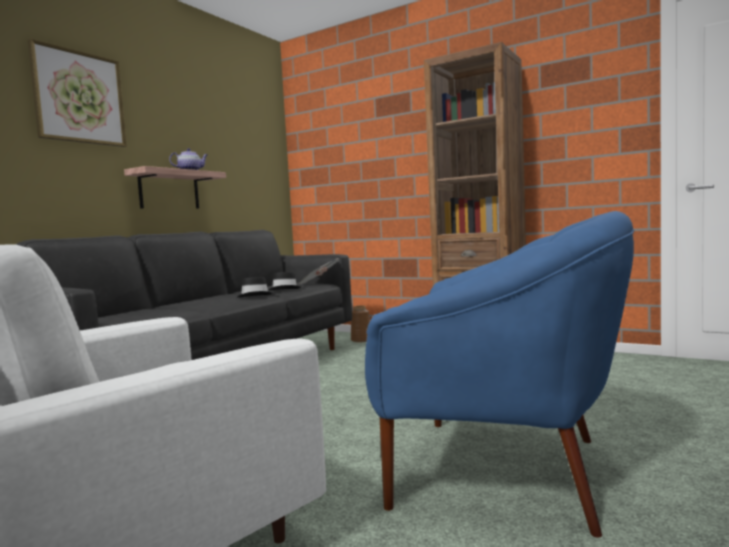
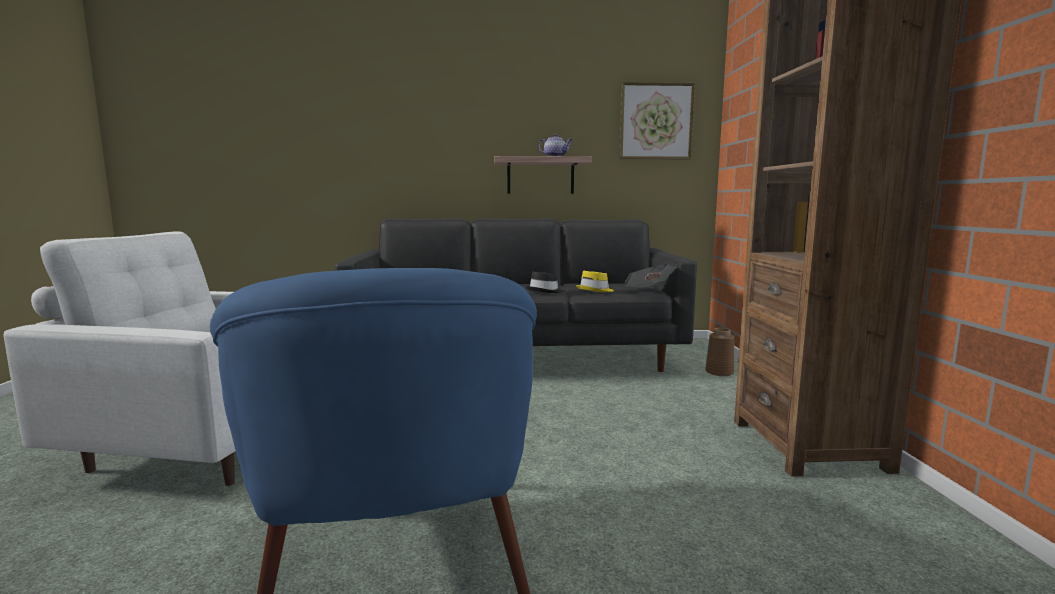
camera: 55 degrees right, 5 degrees up
picture [28,39,127,147] -> picture moved to [619,82,695,160]
black hat [269,272,301,291] -> yellow hat [576,270,614,292]

